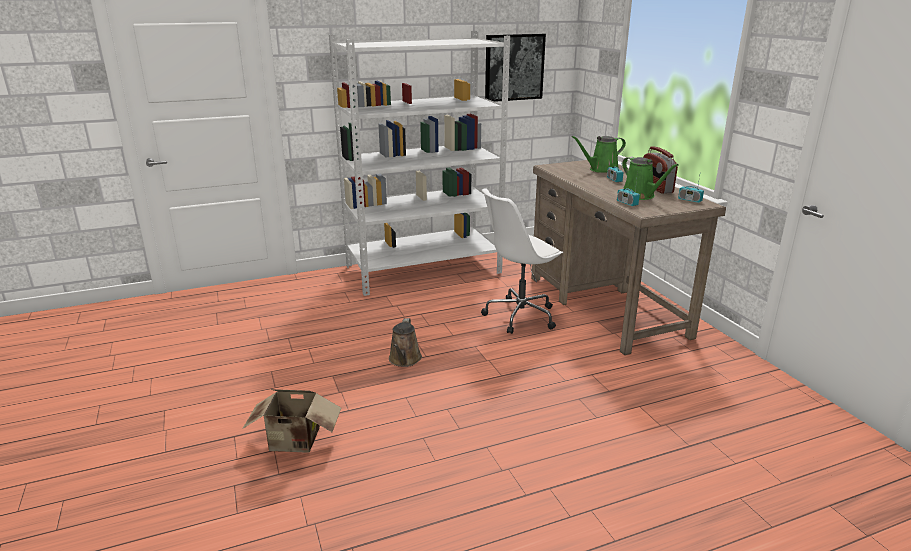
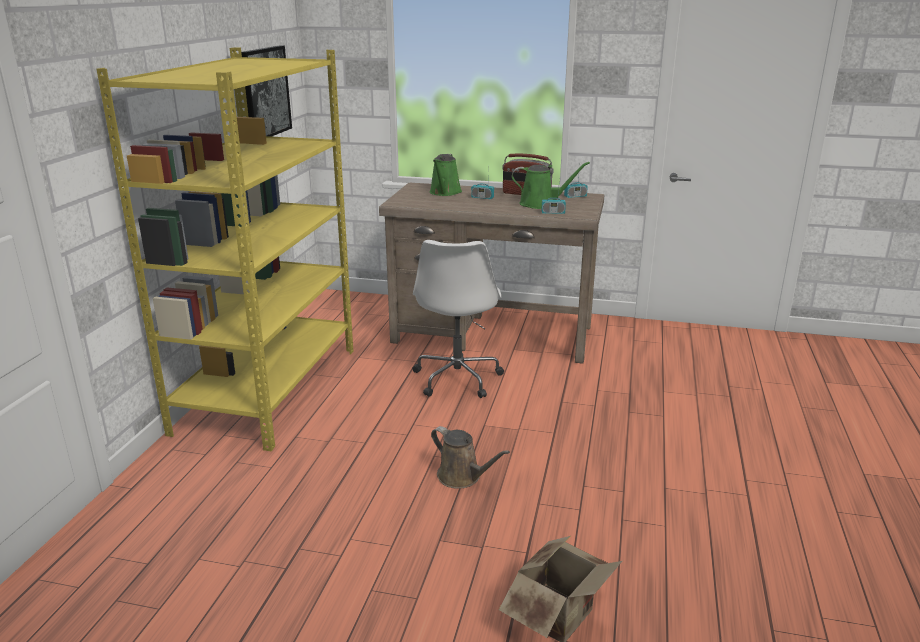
camera: 55 degrees left, 0 degrees up
white bookcase [329,31,510,296] -> yellow bookcase [97,47,353,451]

